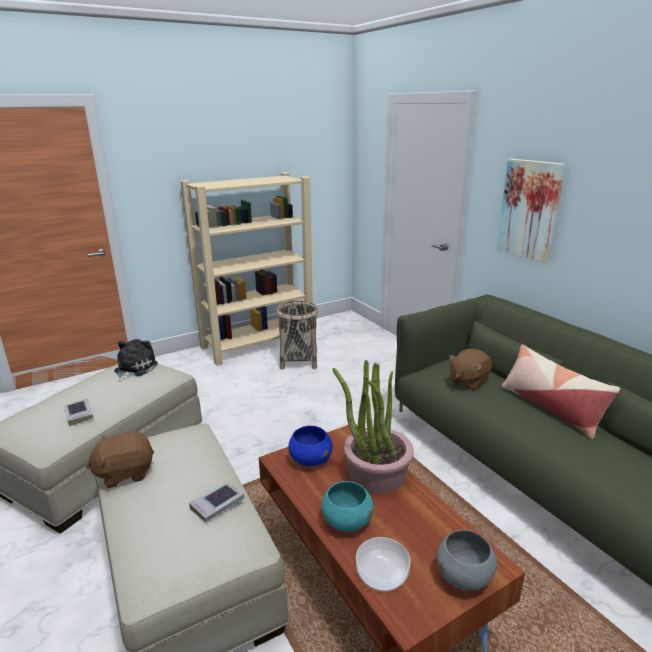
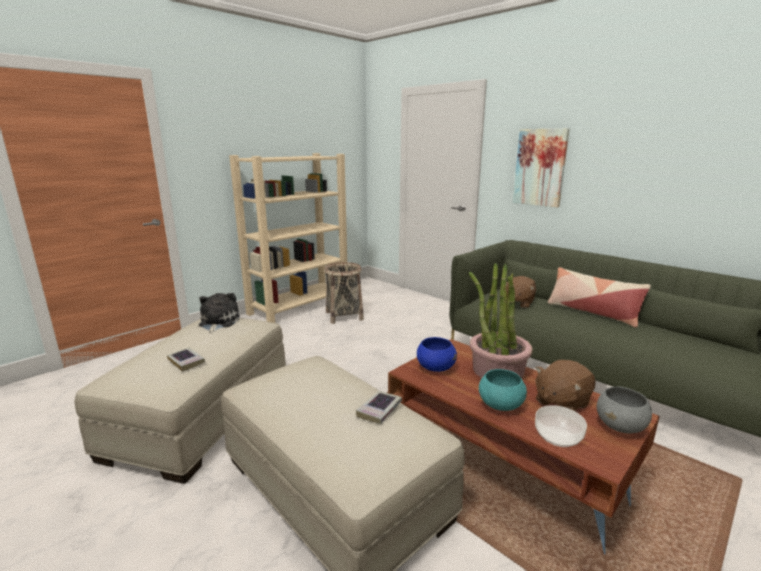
camera: 15 degrees left, 5 degrees down
brown plush toy [86,431,154,488] -> brown plush toy moved to [535,360,595,411]

